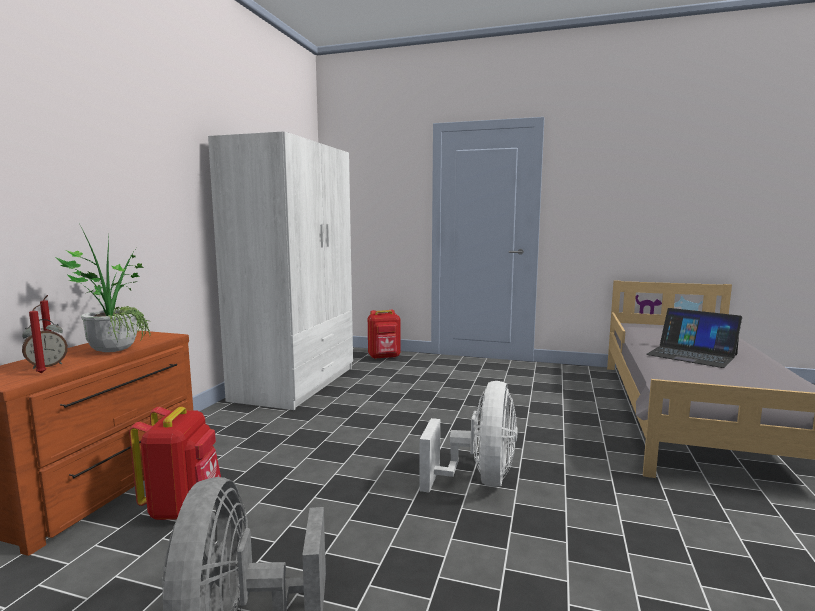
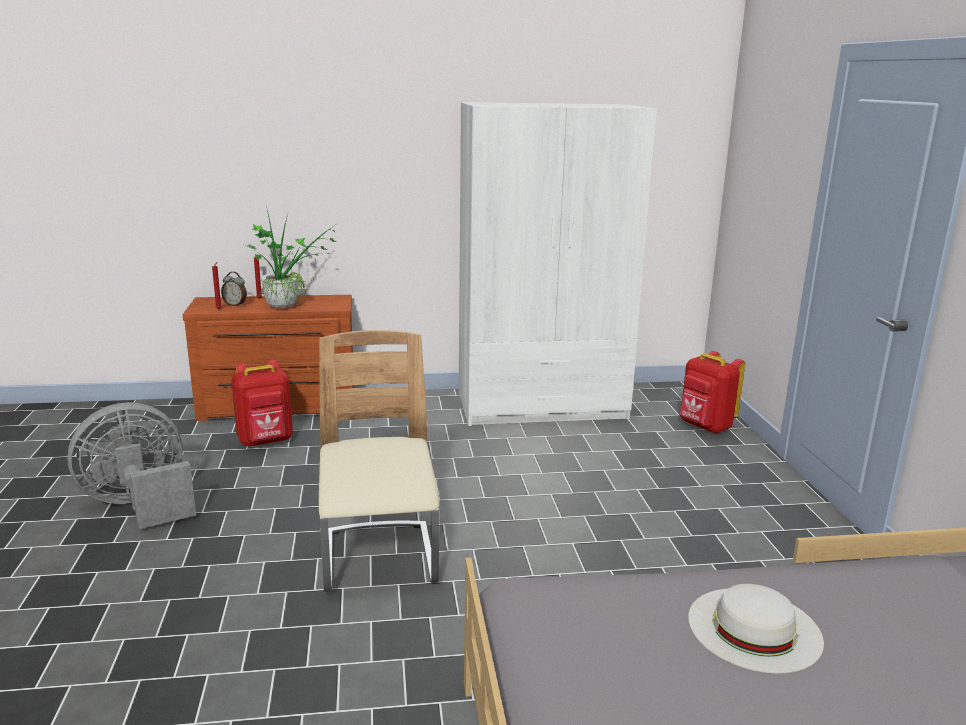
camera: 65 degrees right, 10 degrees up
white fan [419,381,518,493] -> beige chair [319,330,439,592]
laptop [646,308,742,368] -> white hat [688,584,824,674]

